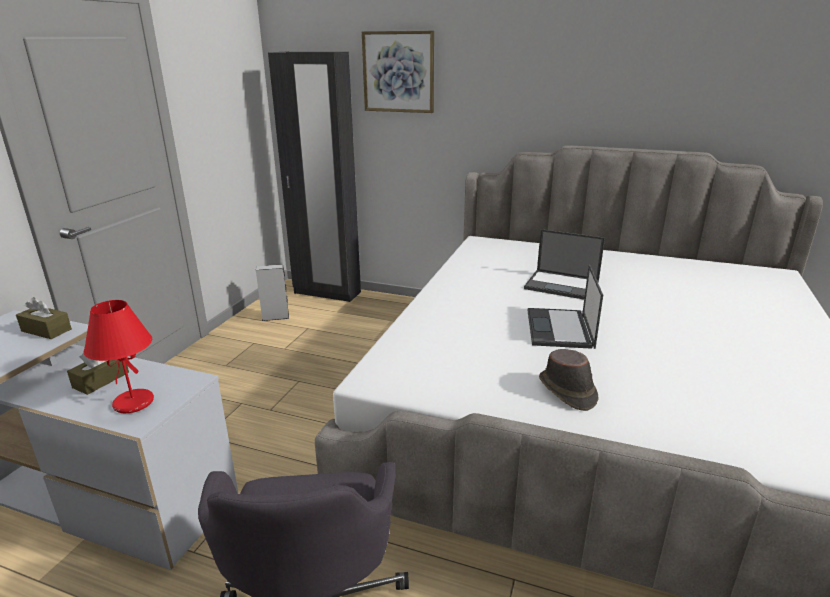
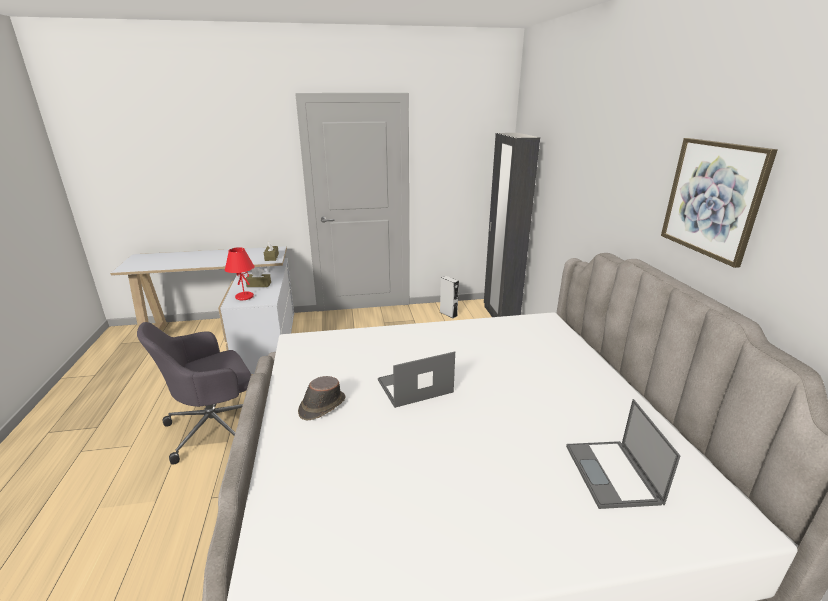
camera: 60 degrees right, 0 degrees up
picture [361,31,434,113] -> picture moved to [661,138,777,268]
laptop [524,229,605,300] -> laptop moved to [566,399,680,509]

